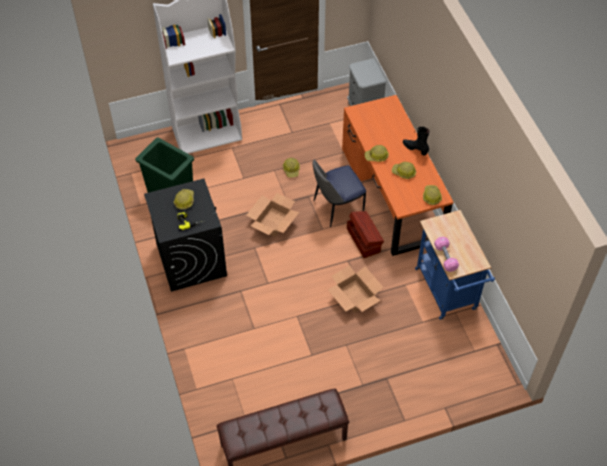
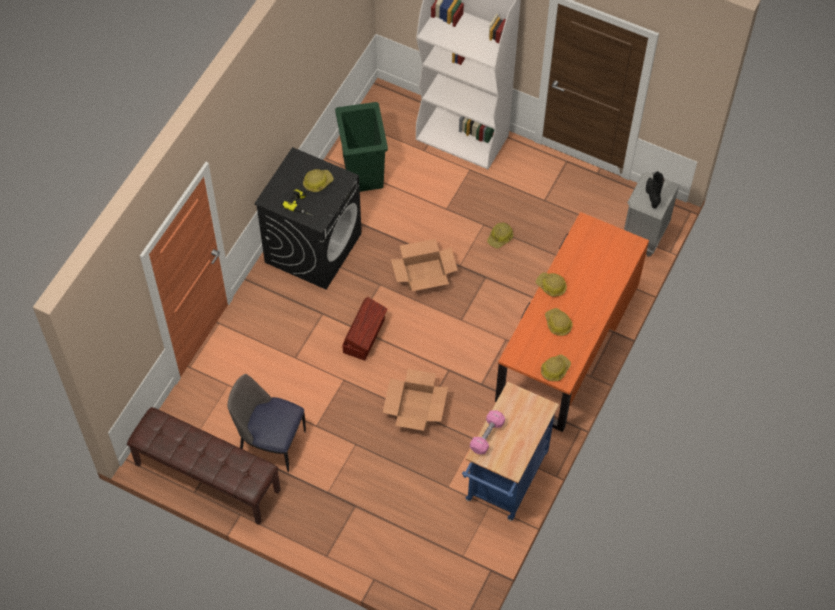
camera: 45 degrees right, 5 degrees up
chair [312,160,366,227] -> chair moved to [228,374,306,472]
brown storage box [347,211,384,258] -> brown storage box moved to [342,297,387,361]
black boot [403,127,430,156] -> black boot moved to [646,171,664,208]

